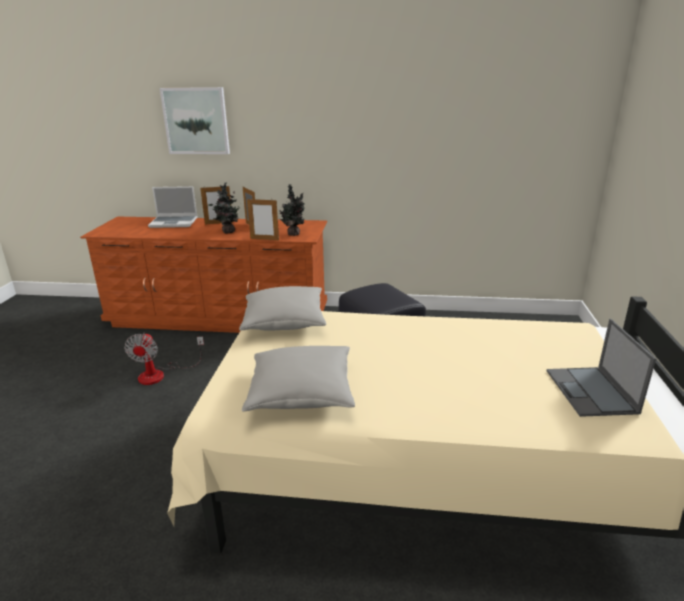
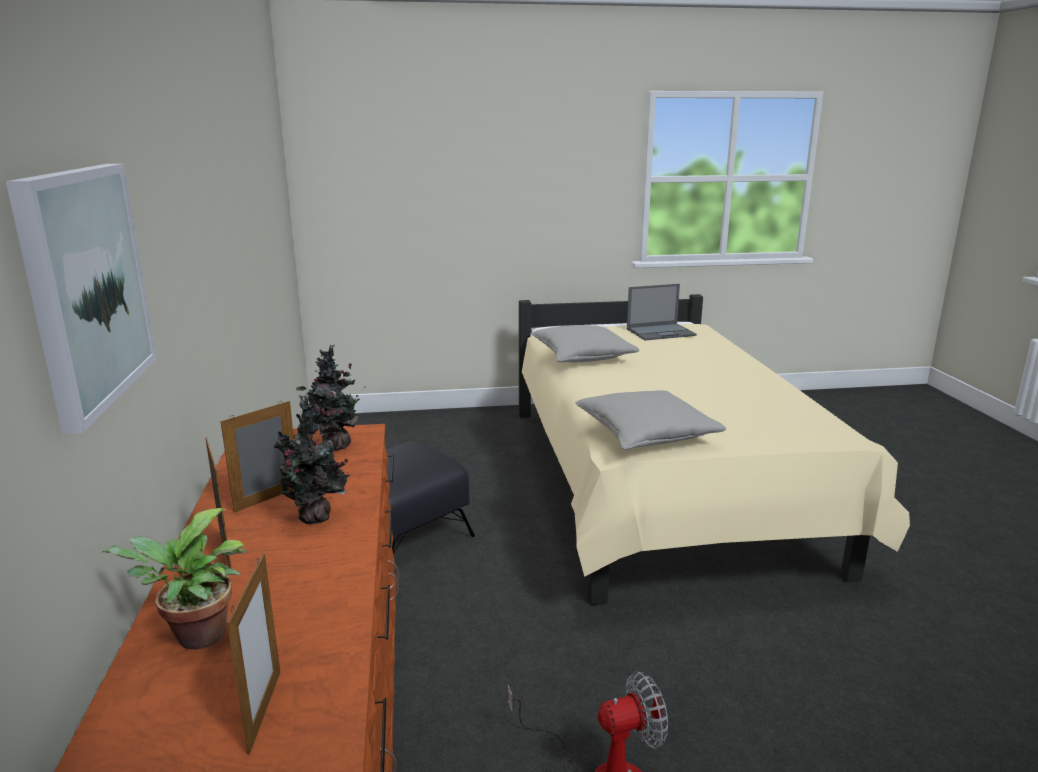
camera: 105 degrees left, 5 degrees down
laptop [148,186,198,228] -> potted plant [102,508,247,650]
grey pillow [242,346,355,412] -> grey pillow moved to [531,325,639,363]
picture frame [247,198,279,240] -> picture frame moved to [227,553,280,755]

